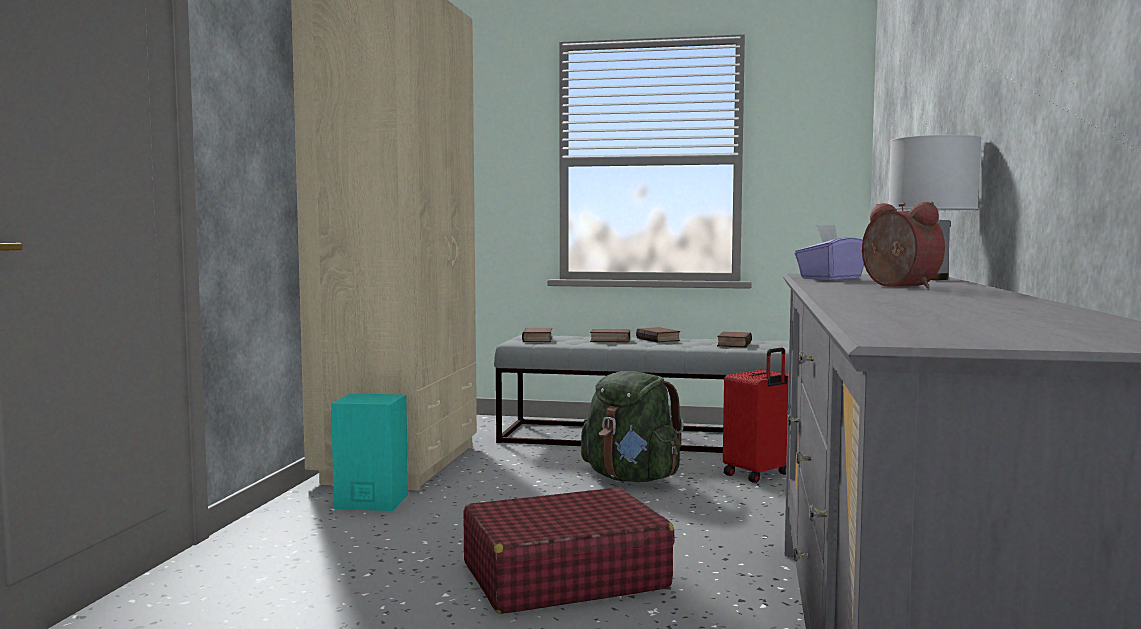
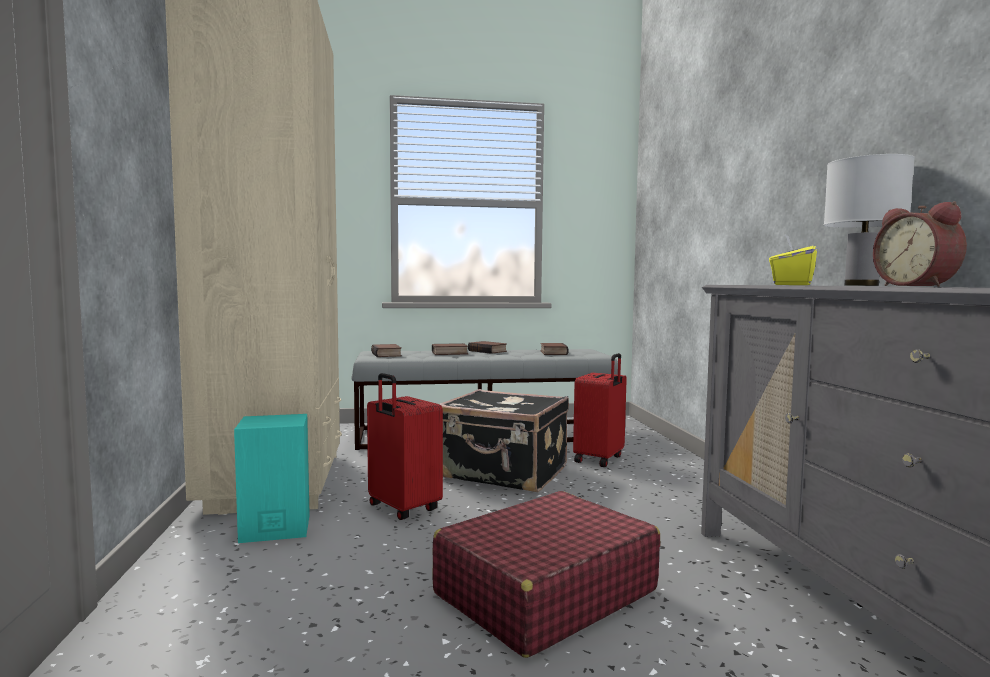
camera: 20 degrees left, 0 degrees up
green backpack [581,371,684,482] -> black suitcase [440,389,569,492]
purple tissue box [794,225,864,280] -> yellow tissue box [769,235,817,285]
alarm clock [862,202,945,288] -> alarm clock turned 150 degrees counterclockwise [873,201,967,287]
none -> red suitcase [367,373,443,520]

